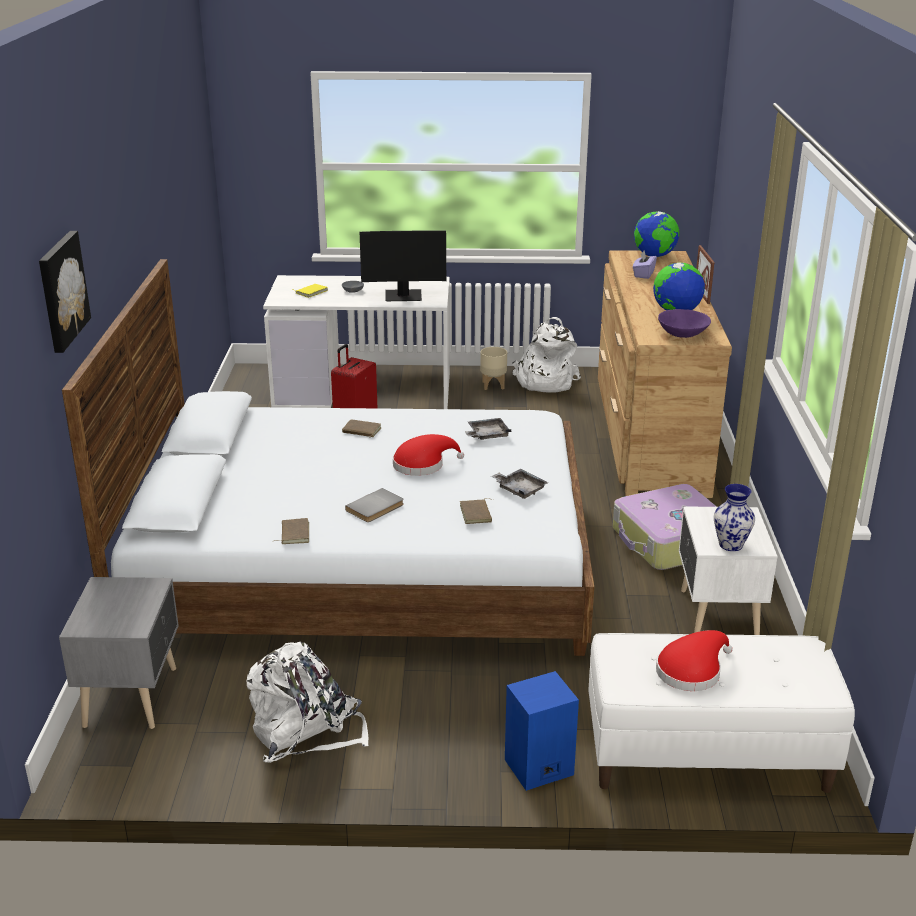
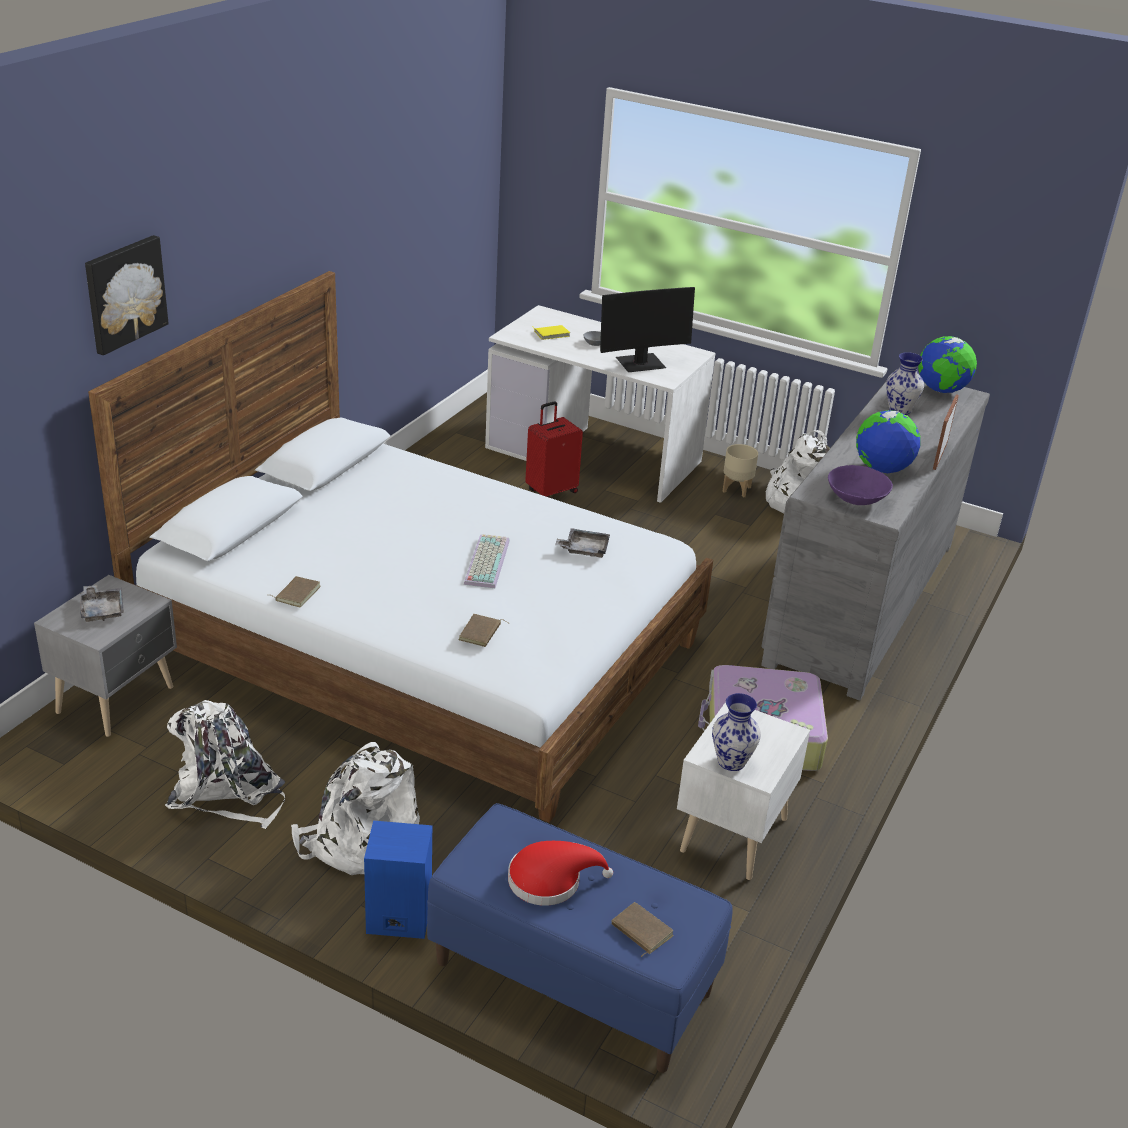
camera: 25 degrees right, 5 degrees up
brown book [342,419,382,437] -> brown book moved to [612,902,674,957]
grey book [345,488,404,522] -> none
monitor [360,231,446,301] -> monitor turned 45 degrees counterclockwise [600,287,695,372]
red hat [393,434,464,476] -> keyboard [464,534,510,588]
grey tray [491,469,548,499] -> grey tray moved to [80,585,124,622]
white bench [588,633,855,793] -> blue bench [427,803,733,1073]
brown dresser [598,250,732,498] -> grey dresser [761,369,990,700]
purple tissue box [633,251,657,279] -> vase [886,352,924,415]
none -> white backpack [291,742,420,875]

